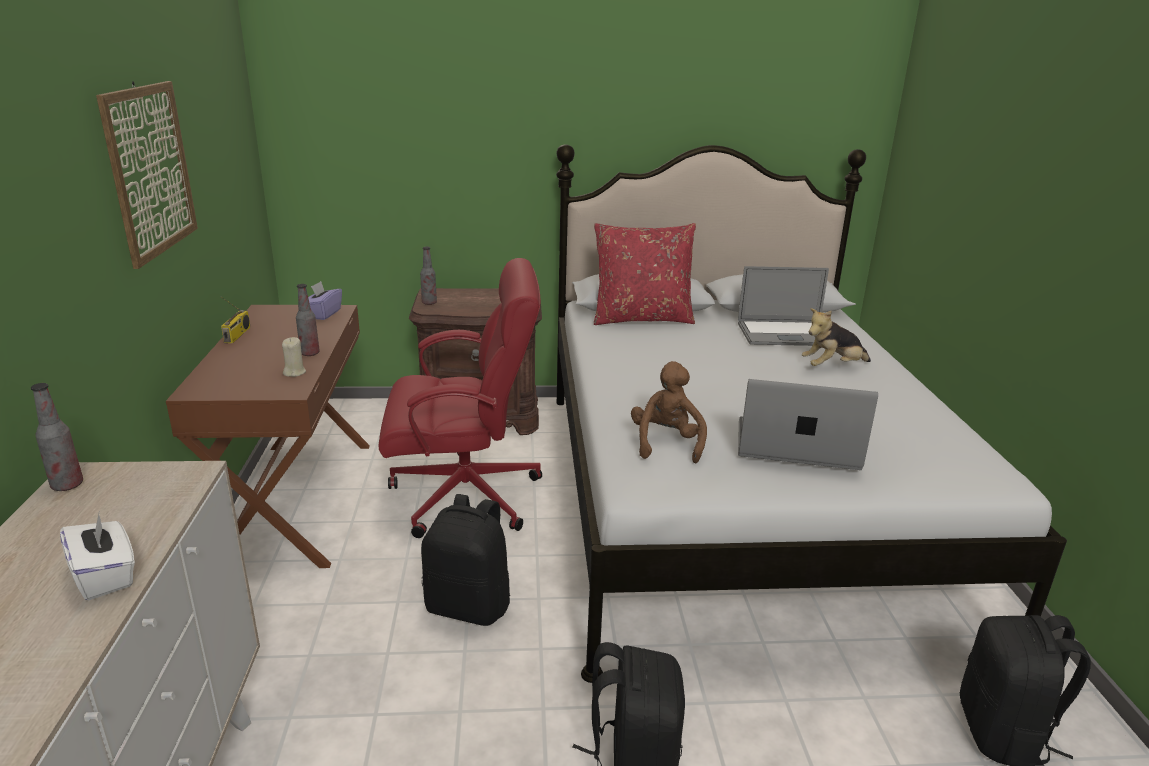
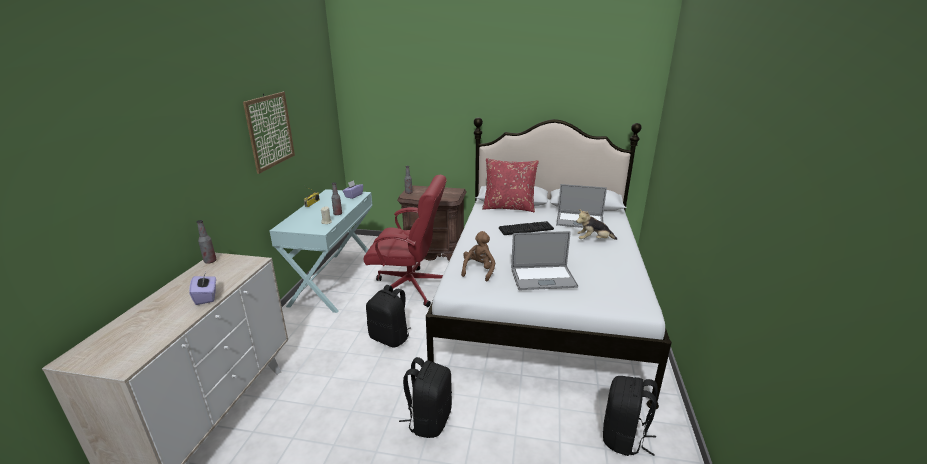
camera: 15 degrees right, 0 degrees up
white tissue box [60,514,135,600] -> purple tissue box [189,272,216,305]
brown desk [166,305,370,568] -> turquoise desk [270,189,373,313]
laptop [738,379,878,470] -> laptop turned 150 degrees clockwise [511,231,578,290]
none -> keyboard [499,221,554,235]

